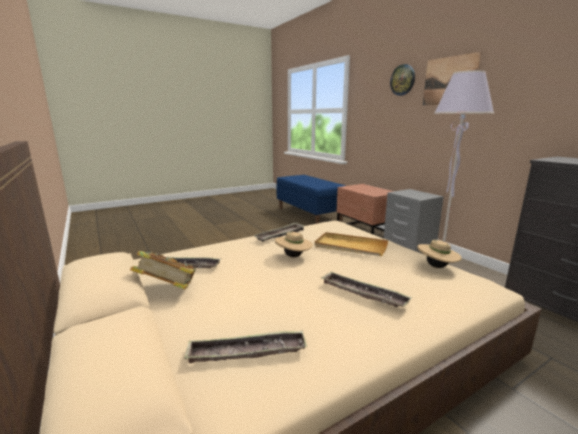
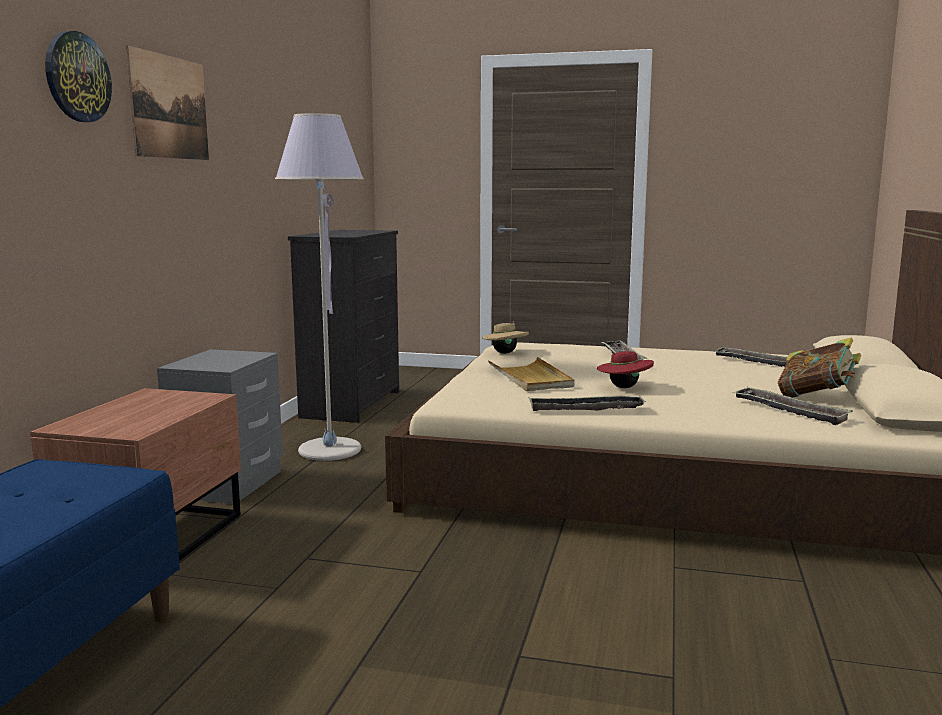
camera: 135 degrees left, 5 degrees down
beige hat [275,232,313,257] -> red hat [597,348,654,388]

